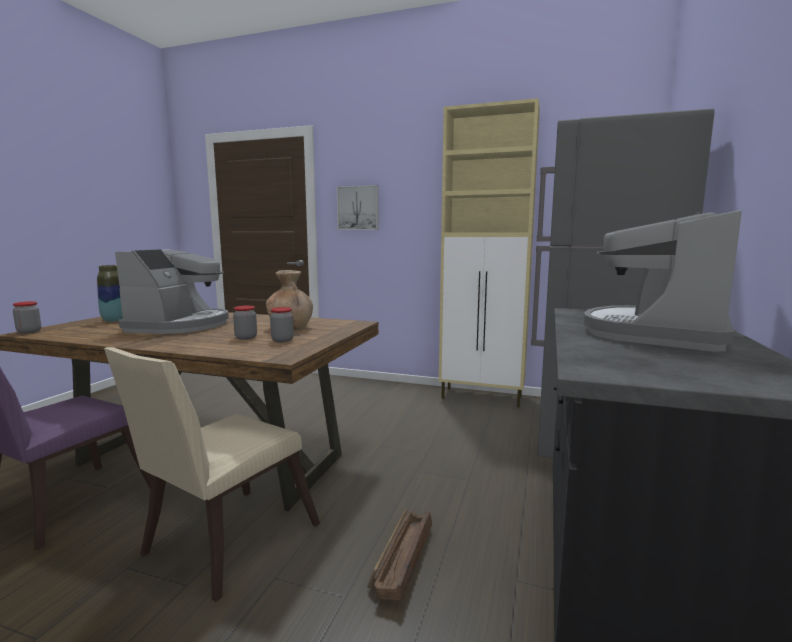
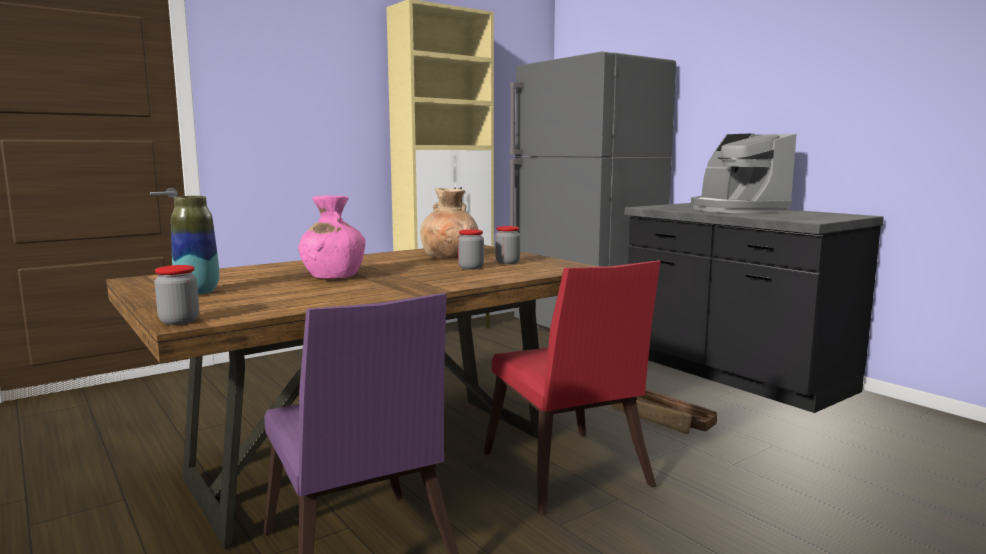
camera: 55 degrees left, 0 degrees up
beige chair [104,347,320,602] -> red chair [483,260,660,516]
coffee machine [115,249,229,334] -> pink vase [298,195,365,279]
picture [337,185,379,230] -> none

